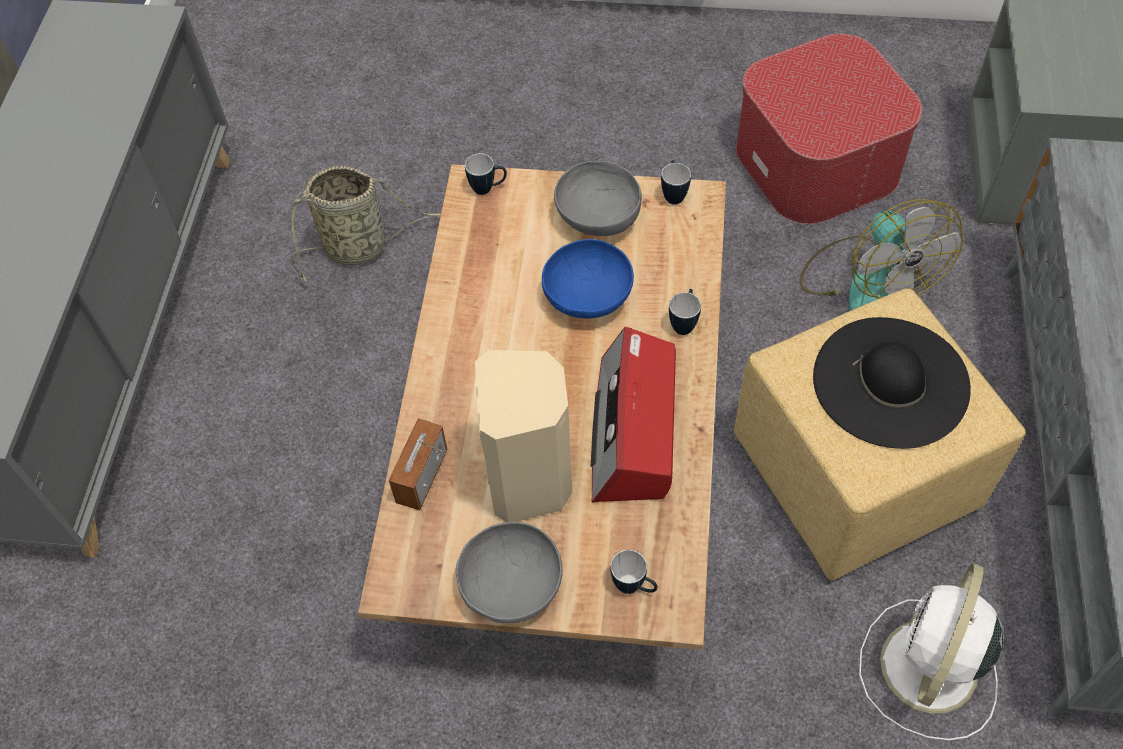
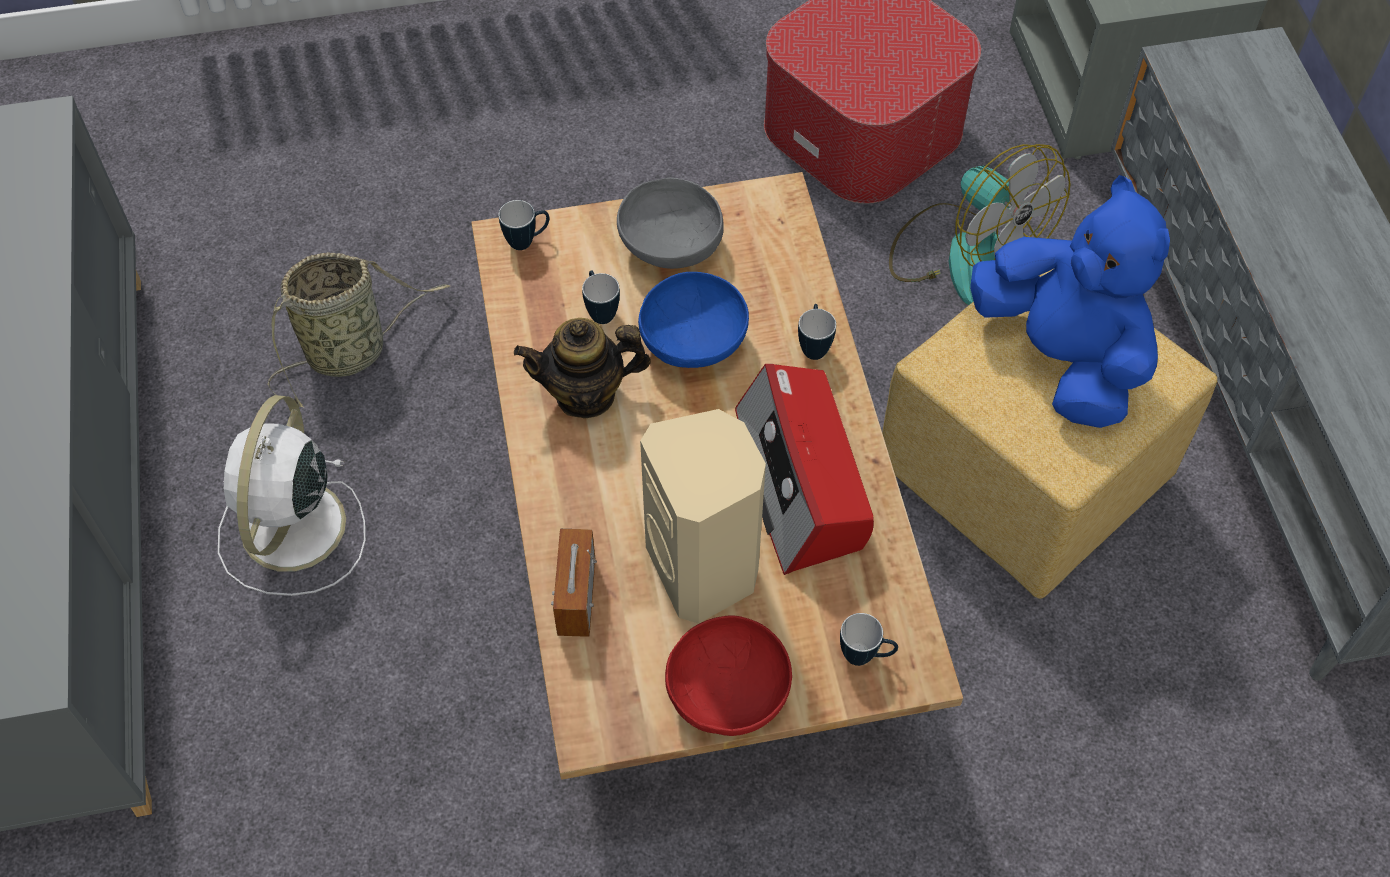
camera: 20 degrees left, 0 degrees up
grey bowl [456,522,563,623] -> red bowl [665,616,792,736]
mug [661,160,691,205] -> mug moved to [582,270,620,324]
black hat [813,317,971,449] -> blue plush toy [970,175,1170,428]
white fan [859,563,1003,741] -> white fan moved to [218,395,366,596]
none -> teapot [514,318,651,419]

